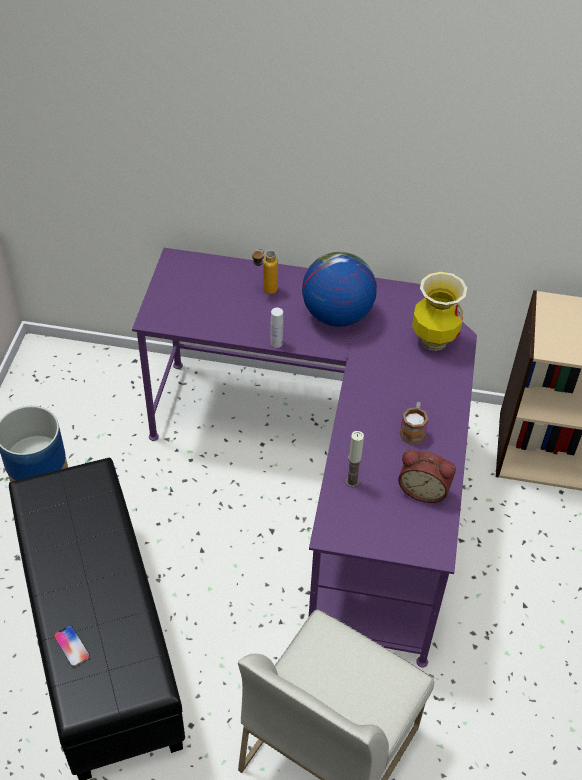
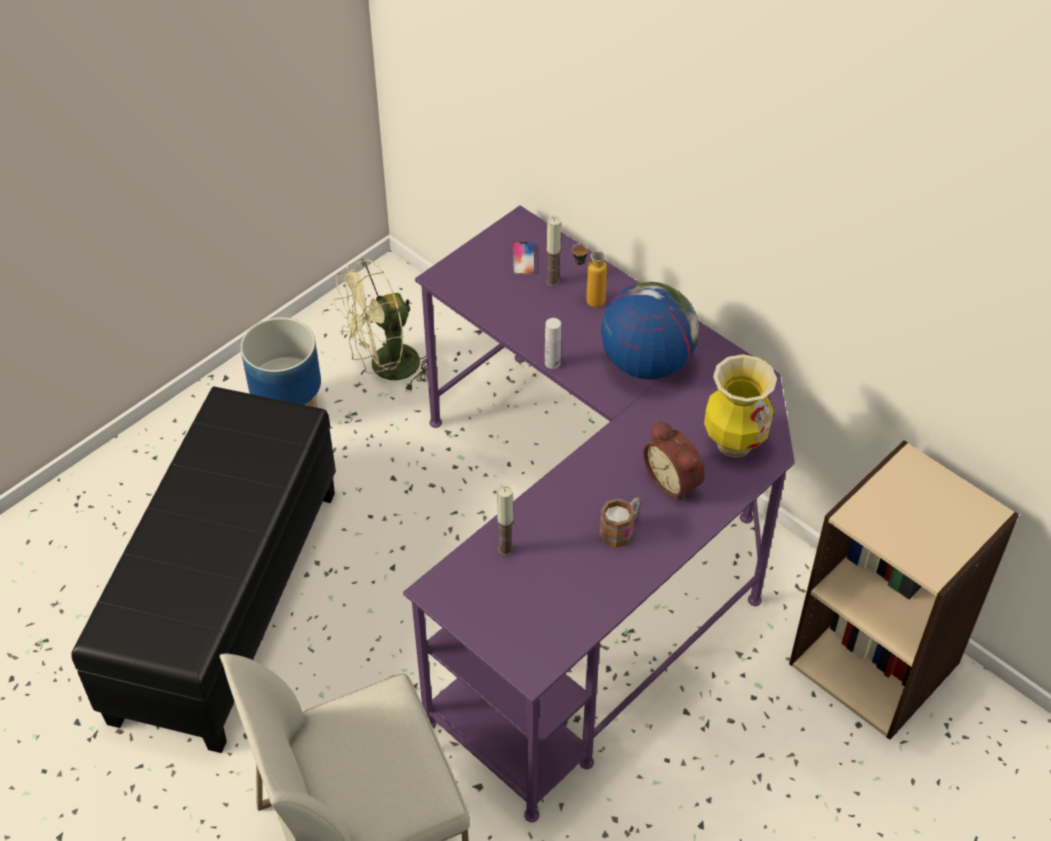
camera: 35 degrees right, 0 degrees up
phone [54,625,90,667] -> phone moved to [512,242,535,274]
alarm clock [398,450,456,503] -> alarm clock moved to [643,421,705,501]
none -> green fan [334,259,437,392]
none -> candle [546,216,561,287]

